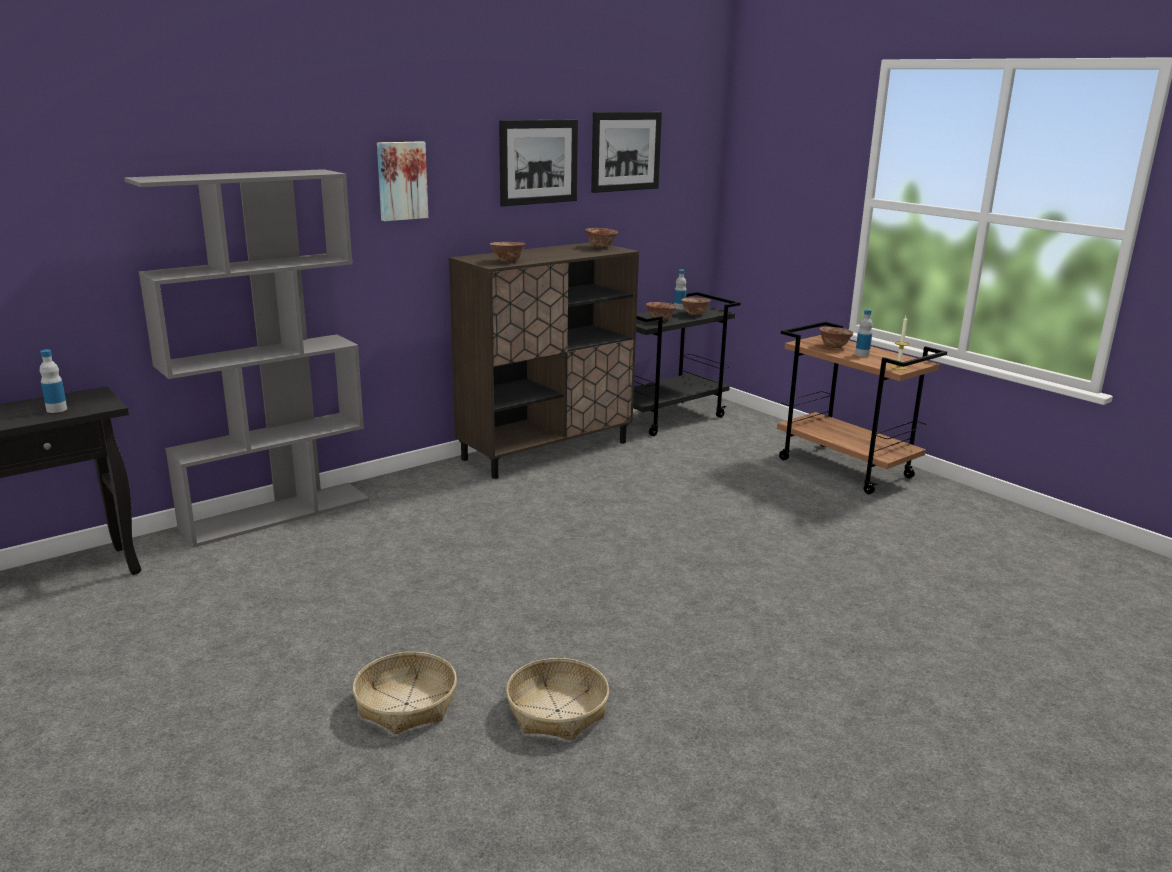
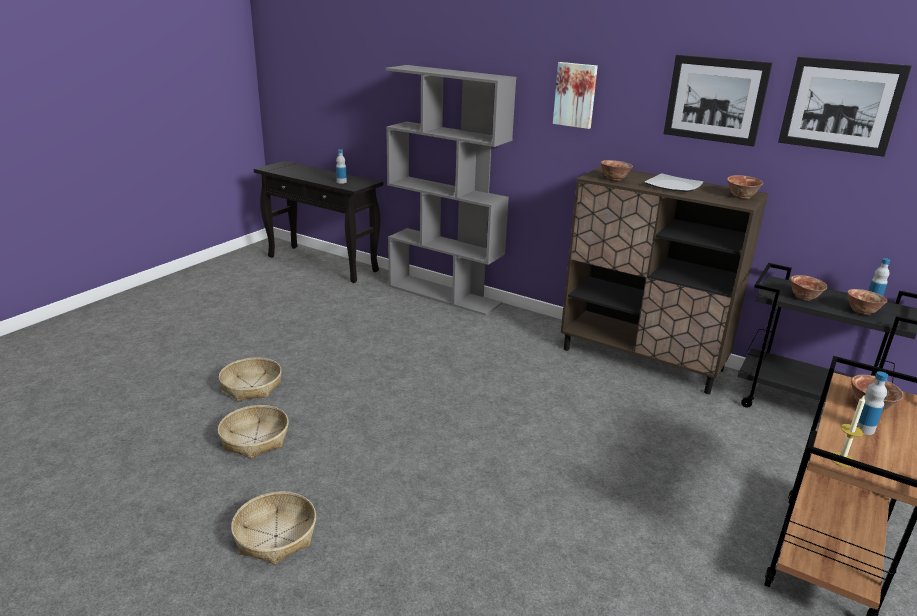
camera: 70 degrees right, 5 degrees up
none -> basket [231,491,316,565]
none -> plate [644,174,704,192]

